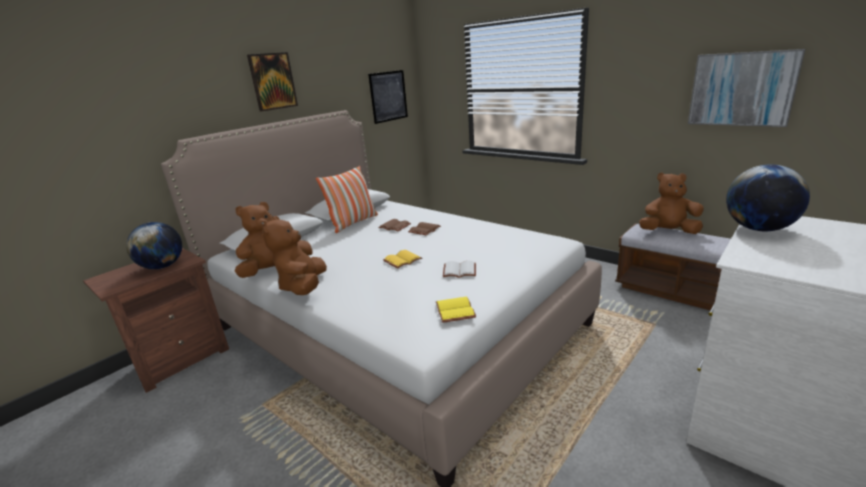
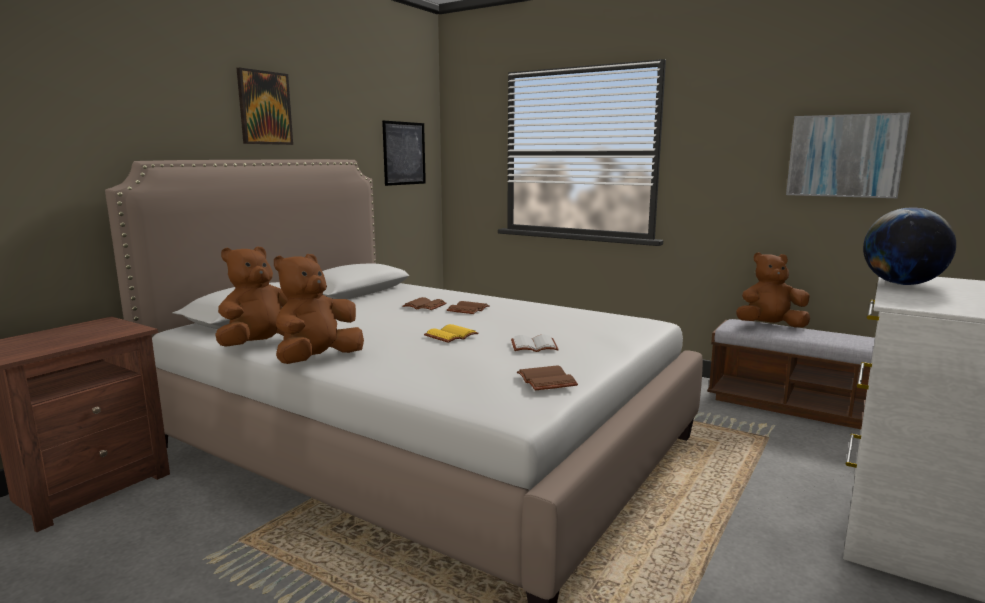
camera: 10 degrees left, 10 degrees down
globe [126,222,182,269] -> none
brown plush toy [262,216,327,295] -> brown plush toy turned 45 degrees clockwise [274,254,364,364]
pillow [316,166,378,233] -> none
yellow book [436,297,476,323] -> brown book [517,365,578,390]

